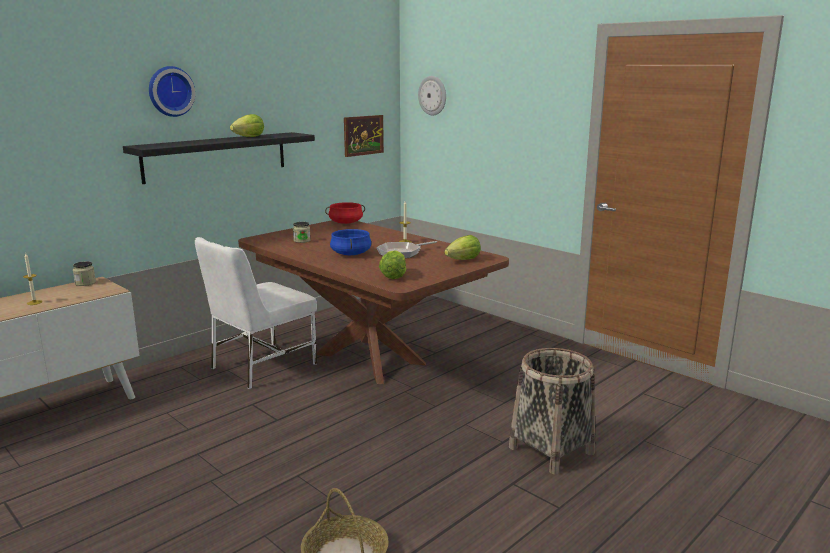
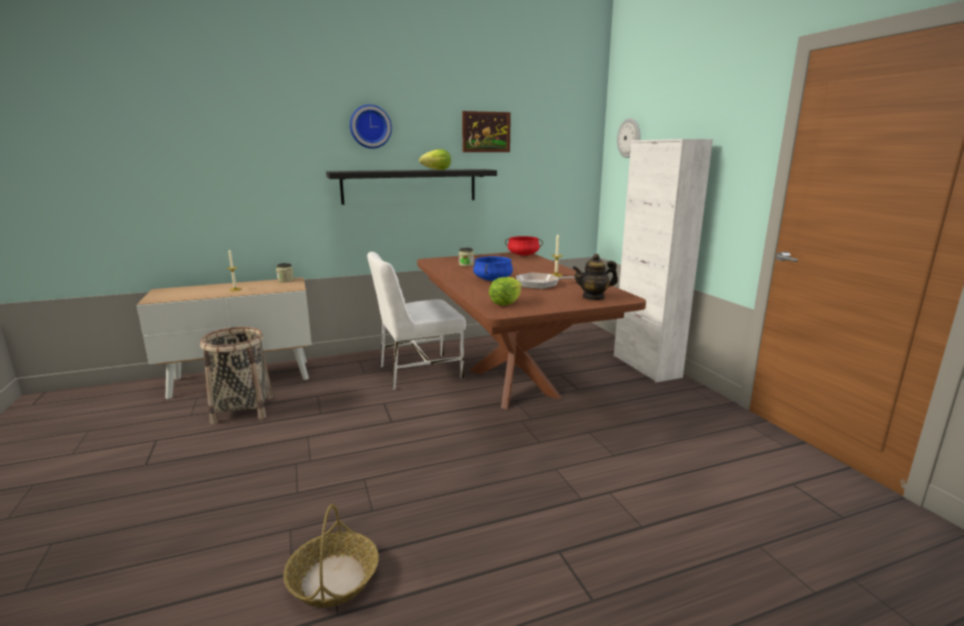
camera: 25 degrees right, 0 degrees up
picture [344,115,384,157] -> picture moved to [462,111,511,152]
lettuce [444,235,481,260] -> teapot [572,254,618,300]
basket [509,348,595,474] -> basket moved to [200,327,273,424]
none -> white cabinet [614,139,713,382]

